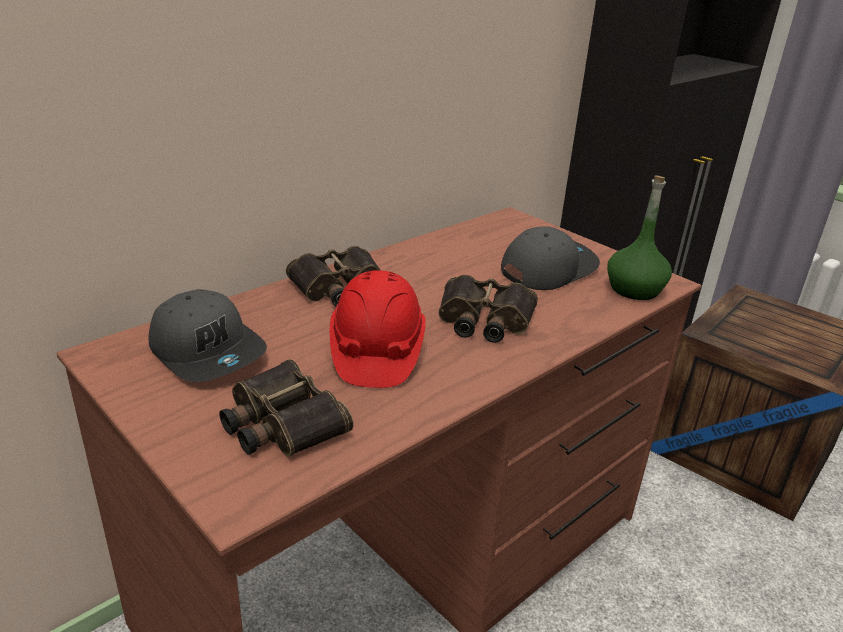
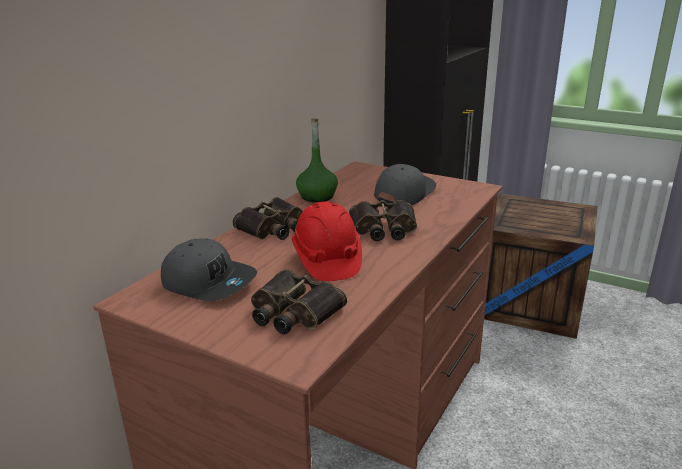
camera: 15 degrees left, 5 degrees down
green bottle [607,175,672,300] -> green bottle moved to [296,118,338,202]

